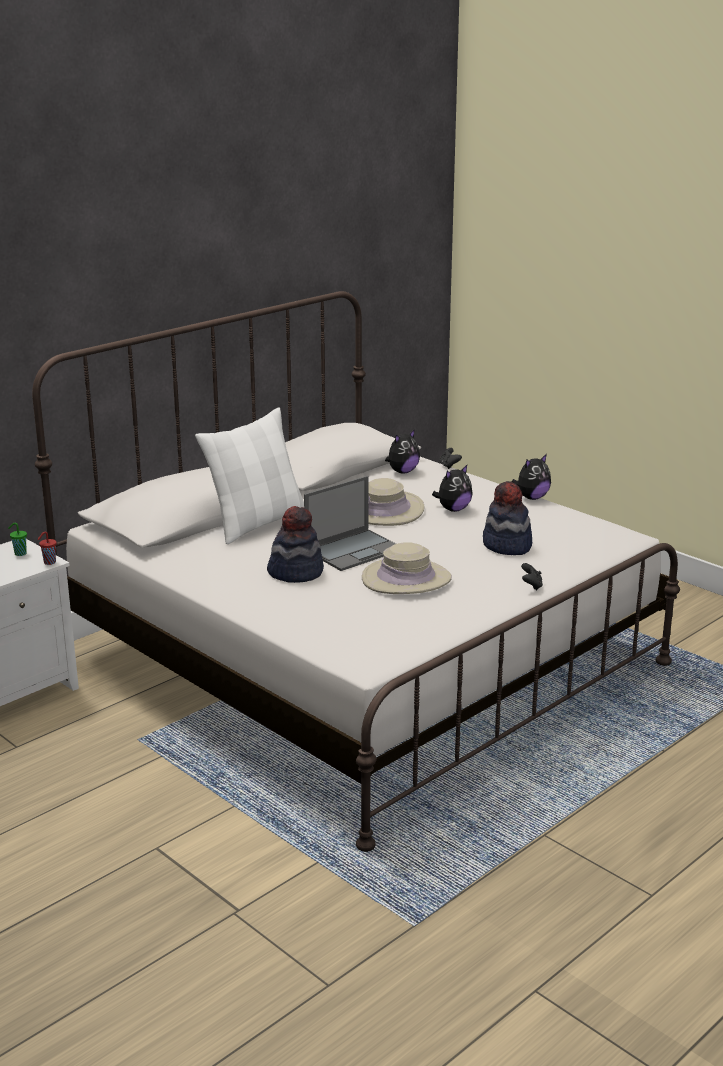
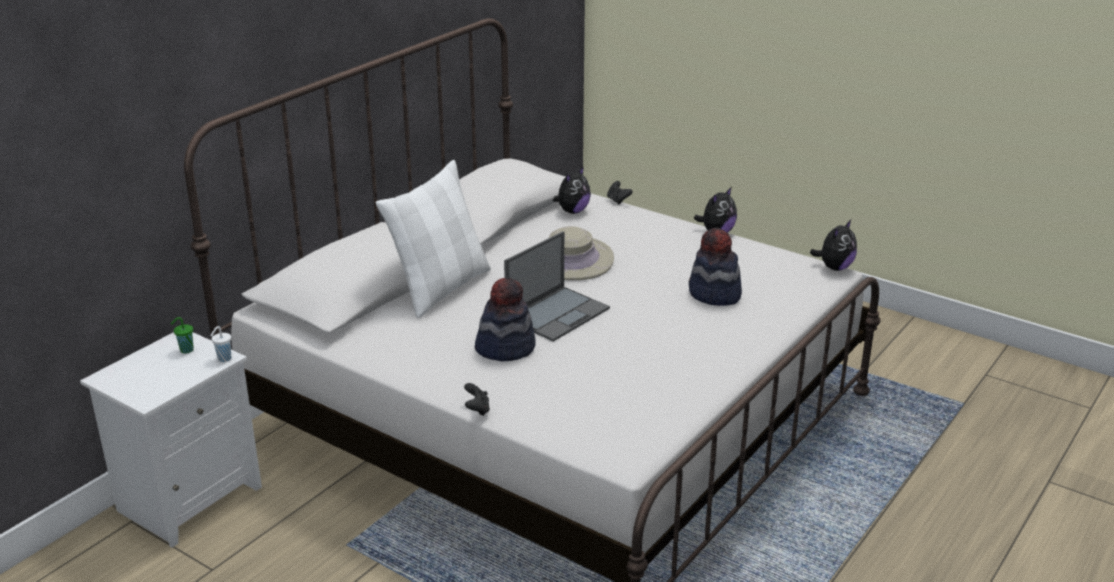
camera: 10 degrees left, 5 degrees up
red cup [38,532,57,565] -> white cup [210,326,231,362]
beige hat [362,542,452,594] -> none
plush toy [432,465,473,512] -> plush toy moved to [810,220,857,271]
black game controller [521,563,543,590] -> black game controller moved to [464,383,490,416]

